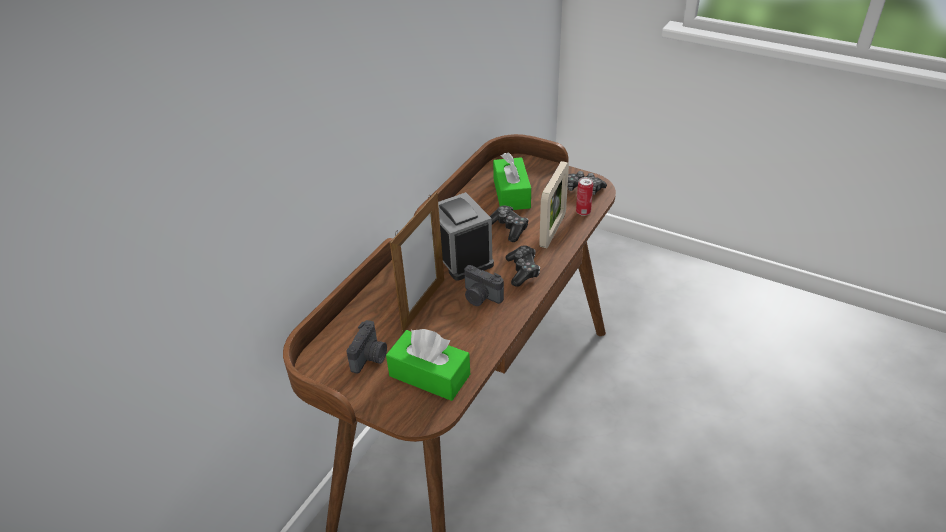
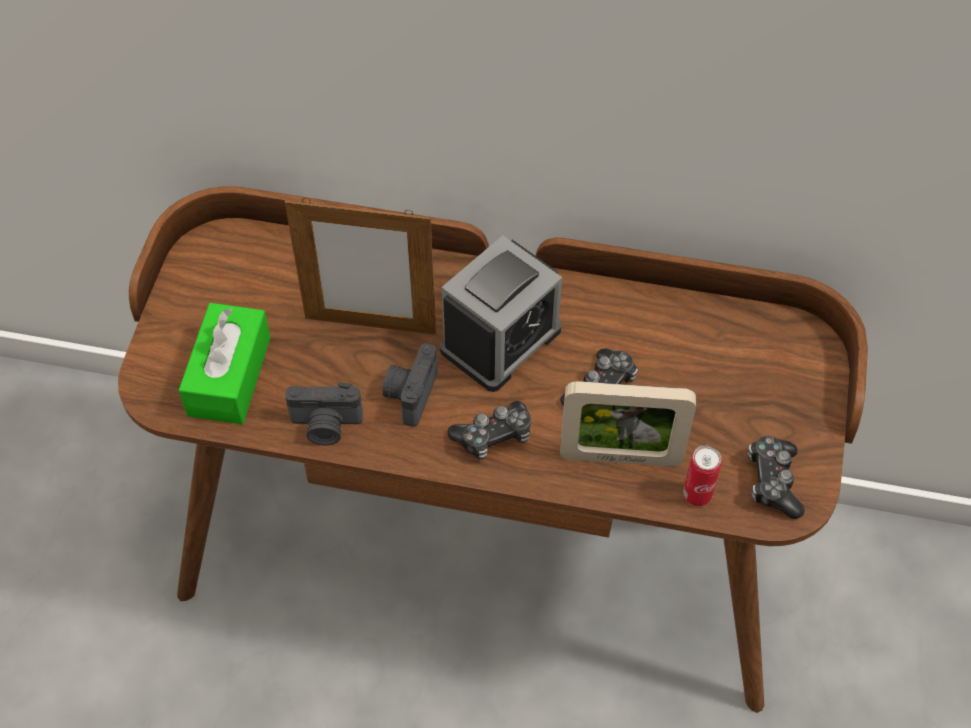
camera: 70 degrees right, 15 degrees up
camera [346,320,387,373] -> camera moved to [286,382,363,445]
green tissue box [493,152,531,210] -> none

